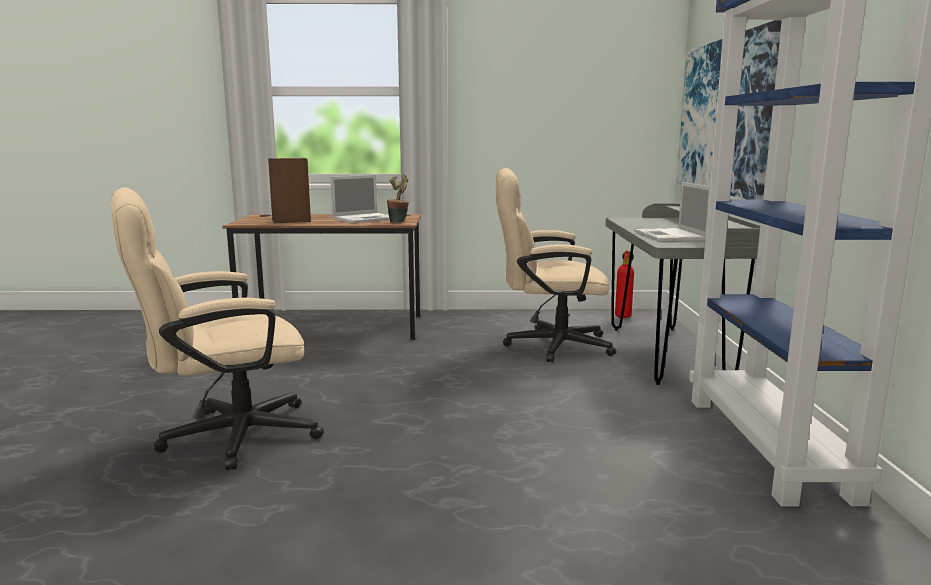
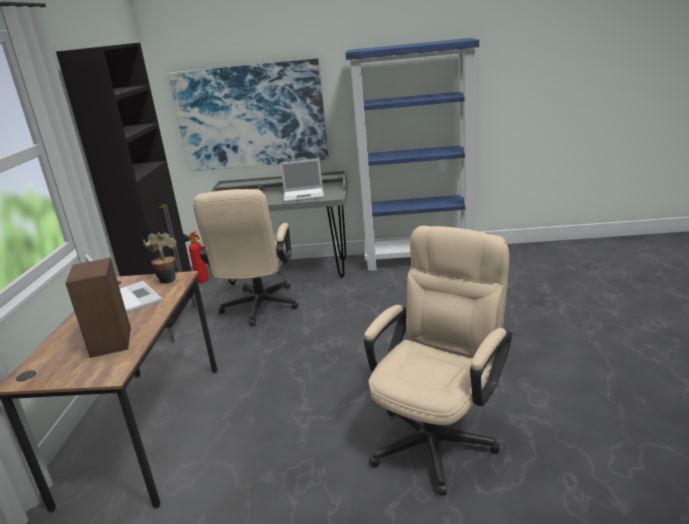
camera: 85 degrees left, 10 degrees up
beige office chair [110,187,324,470] -> beige office chair turned 120 degrees counterclockwise [364,226,513,495]
none -> black cabinet [56,43,196,343]

